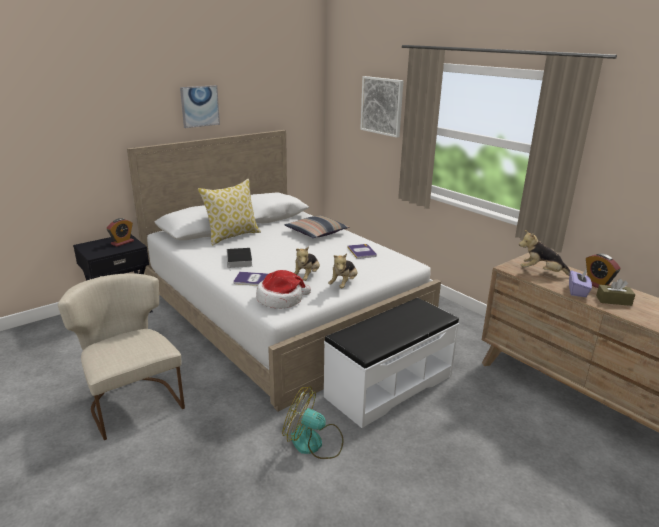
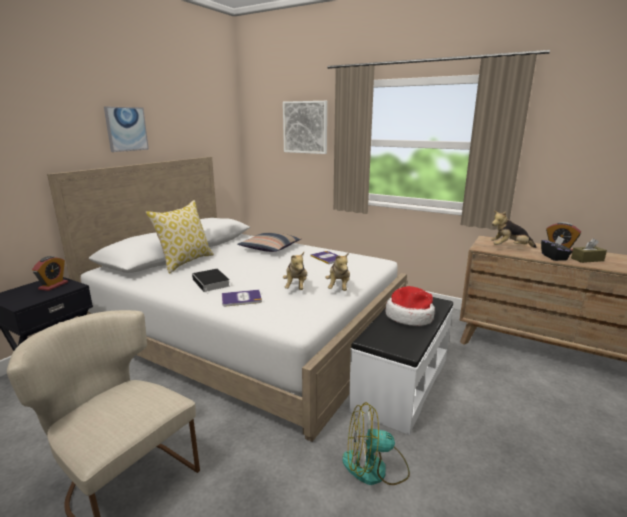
camera: 20 degrees left, 5 degrees down
hat [256,270,311,309] -> hat moved to [386,286,435,326]
purple tissue box [569,270,592,297] -> black tissue box [541,236,572,261]

